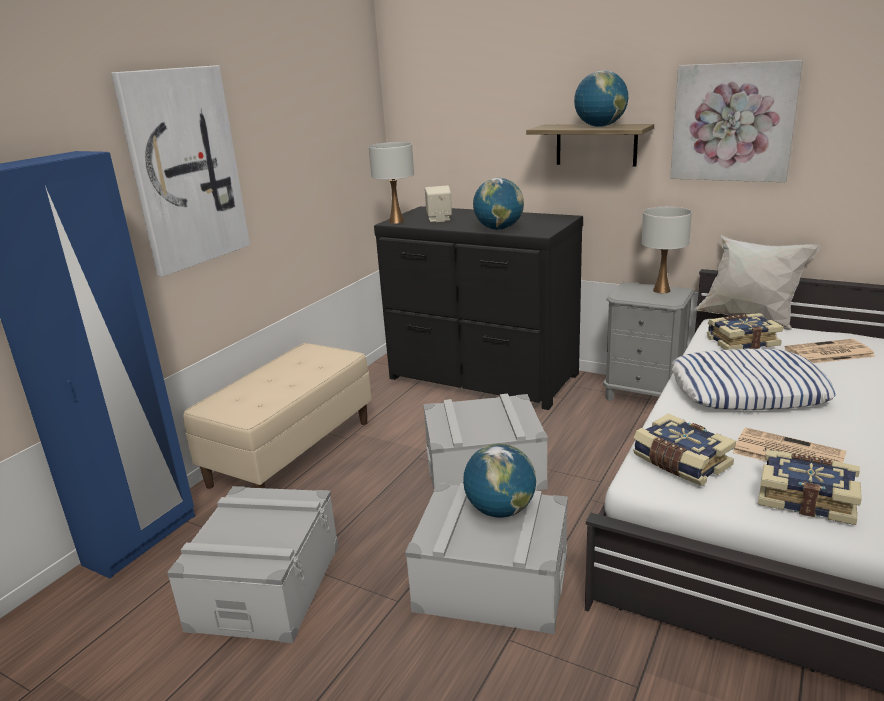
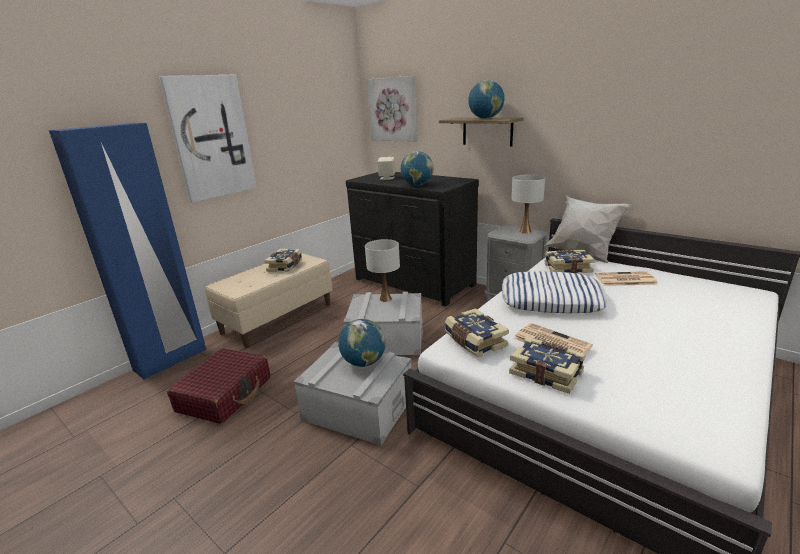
camera: 10 degrees right, 0 degrees up
grey storage box [167,486,338,643] -> red suitcase [167,348,270,424]
white table lamp [369,142,414,224] -> white table lamp moved to [365,239,400,302]
picture [670,60,803,182] -> picture moved to [367,76,418,142]
none -> book [265,249,302,272]

